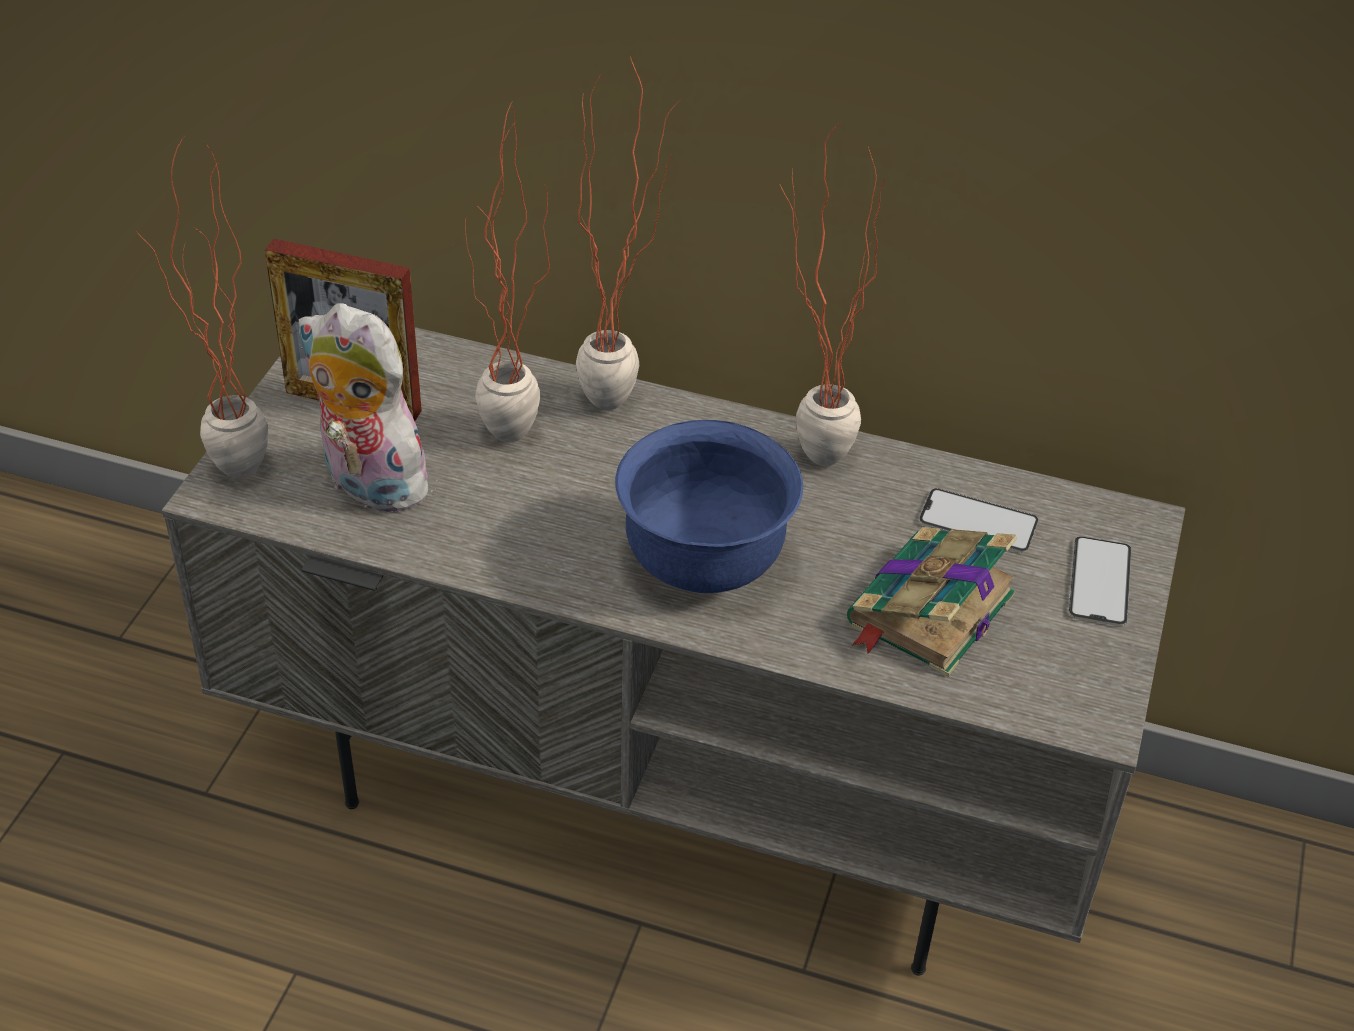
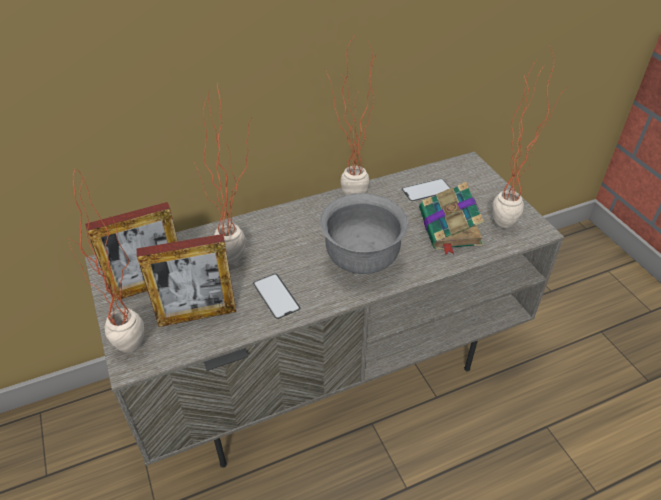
camera: 40 degrees left, 0 degrees up
plush toy [299,303,441,513] -> picture frame [136,234,236,327]
potted plant [576,57,676,410] -> potted plant moved to [492,46,567,229]
blue bowl [615,420,803,593] -> grey bowl [320,193,408,274]
phone [1069,536,1131,626] -> phone moved to [253,274,301,320]

